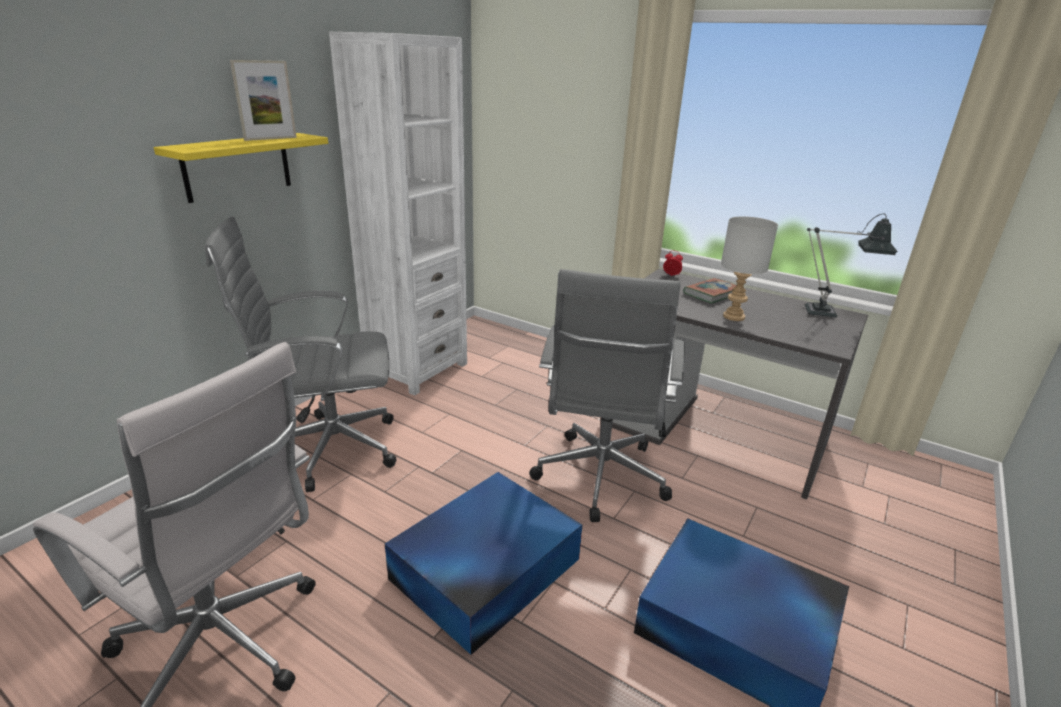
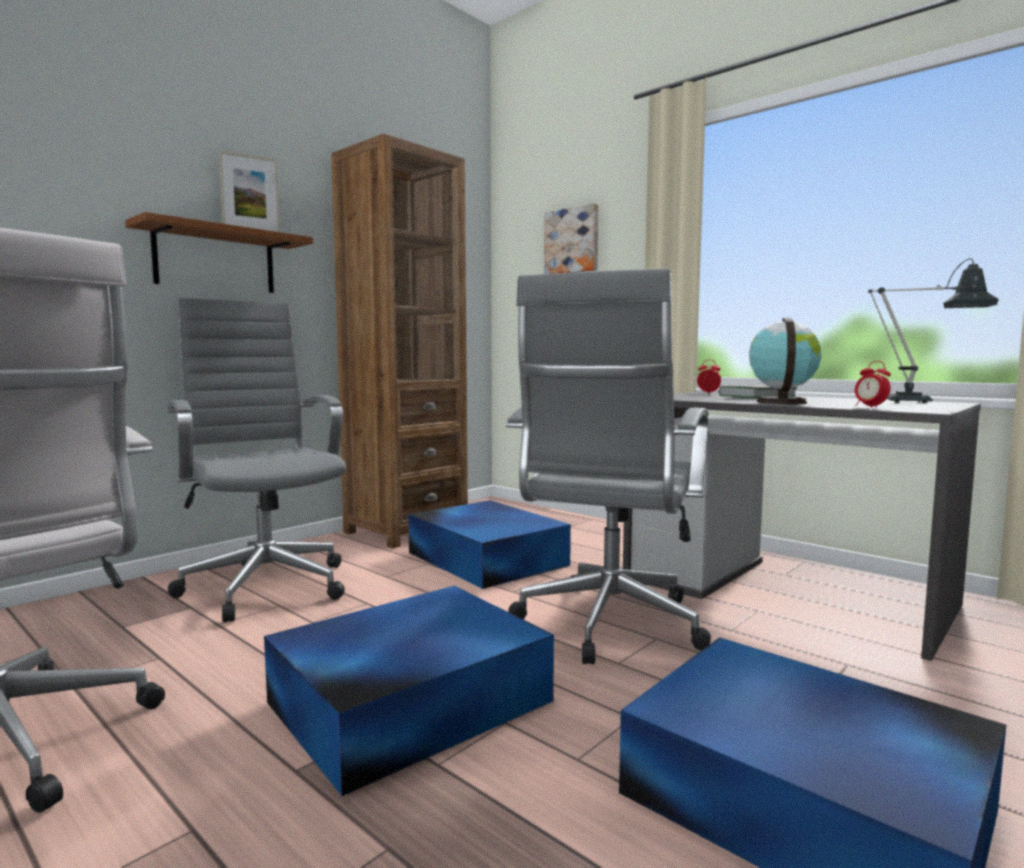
camera: 10 degrees right, 20 degrees down
yellow shelf [154,133,328,203] -> brown shelf [125,212,313,293]
grey office chair [205,217,397,492] -> grey office chair turned 60 degrees clockwise [167,298,346,622]
white bookcase [329,32,467,396] -> brown bookcase [331,134,468,549]
grey table lamp [721,216,778,321] -> globe [749,318,822,404]
none -> blue storage box [408,500,571,589]
none -> picture [544,203,598,274]
none -> alarm clock [855,361,891,408]

